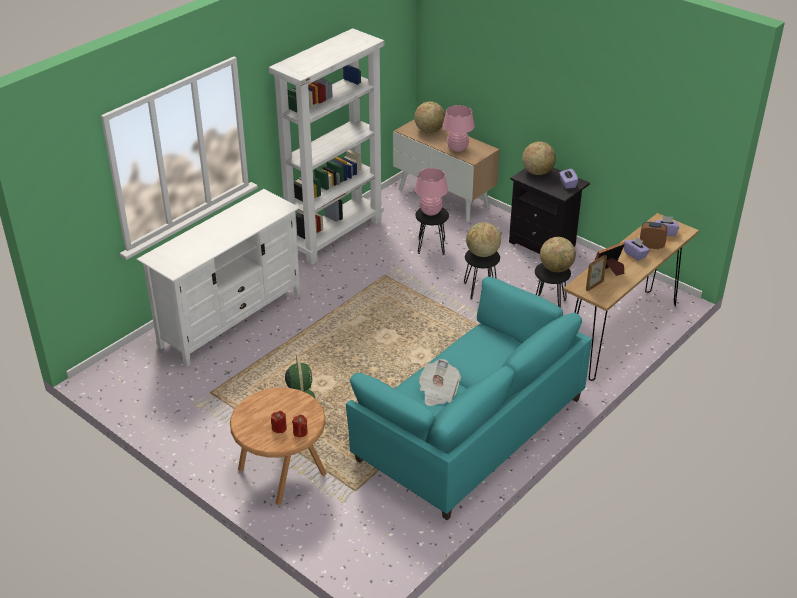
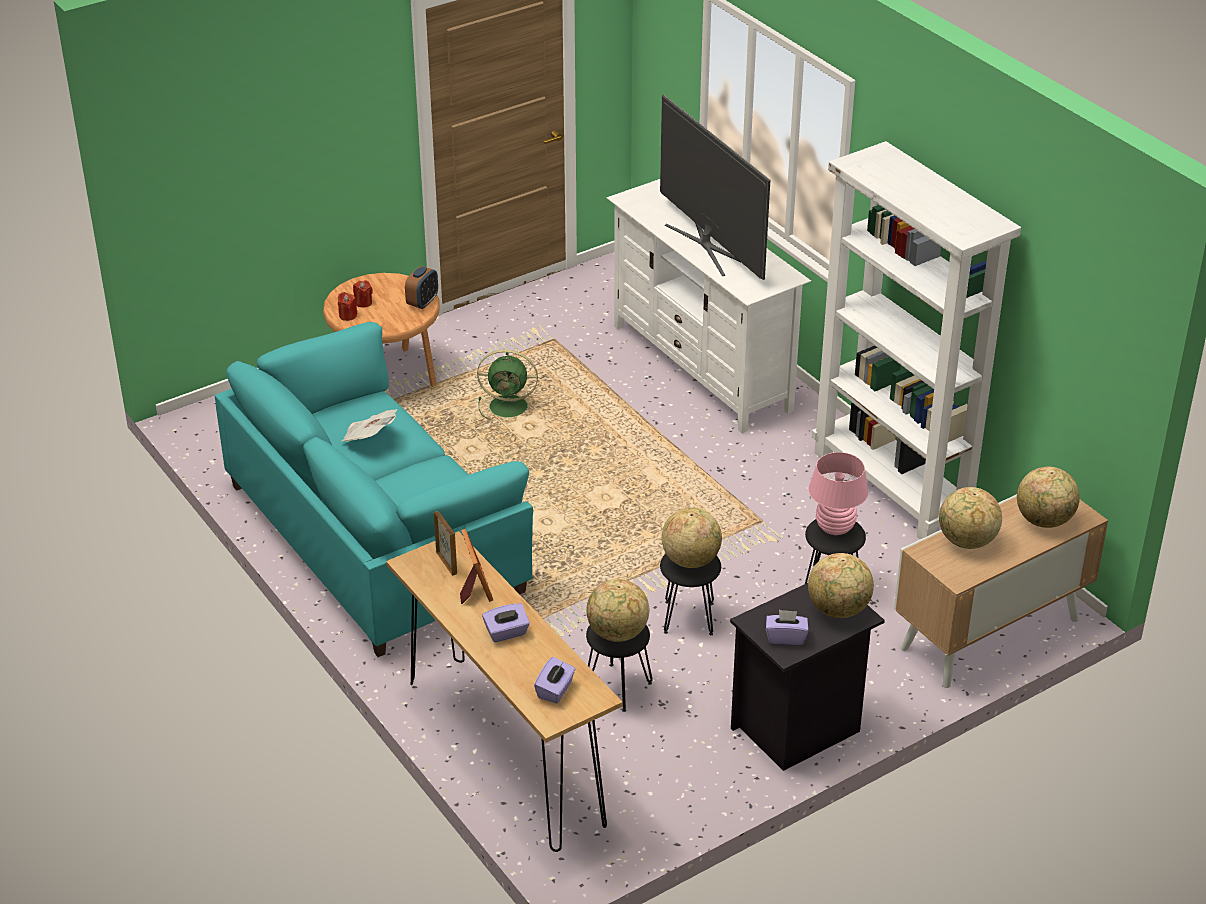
camera: 105 degrees right, 0 degrees up
pink table lamp [443,105,475,152] -> globe [939,487,1002,549]
alarm clock [640,222,667,249] -> alarm clock moved to [405,266,438,309]
none -> television [660,95,770,280]

